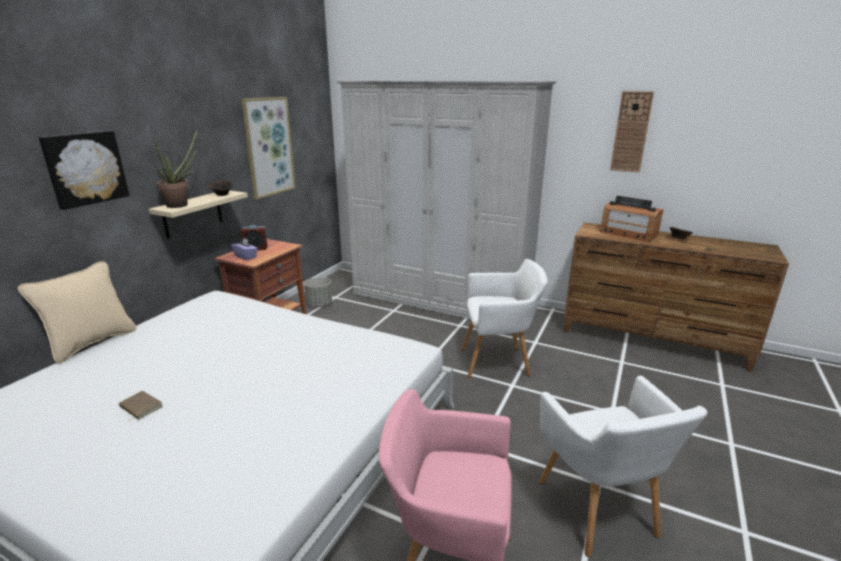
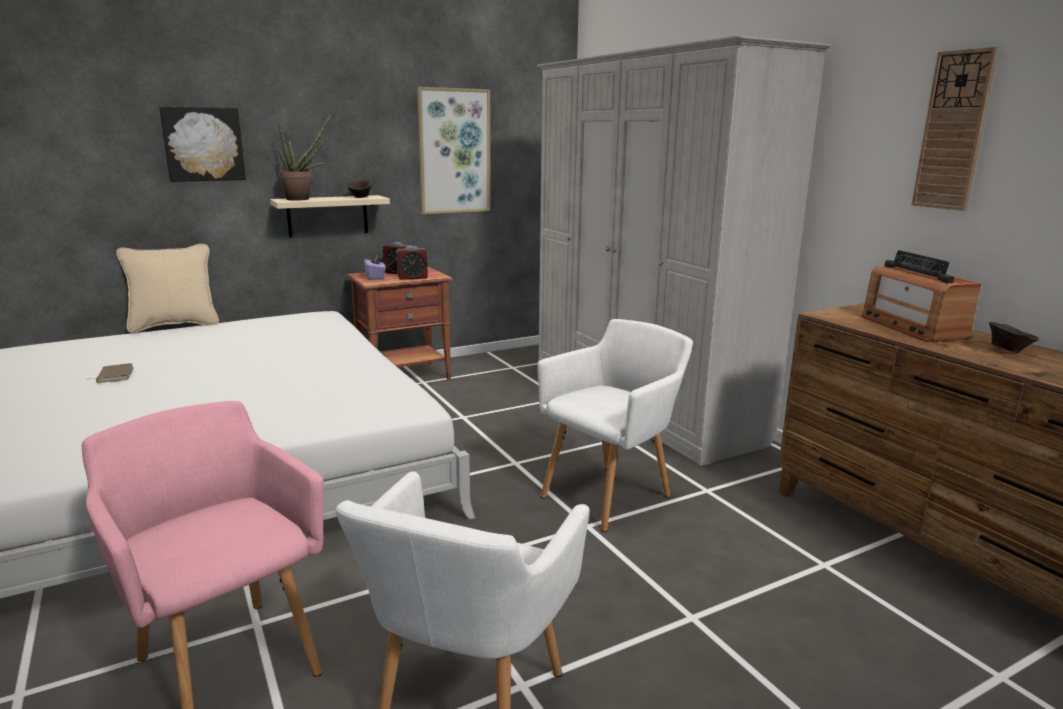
camera: 35 degrees right, 5 degrees down
grey planter [304,277,332,307] -> none
white armchair [461,259,548,378] -> white armchair turned 75 degrees counterclockwise [537,319,693,532]
none -> alarm clock [397,246,428,280]

